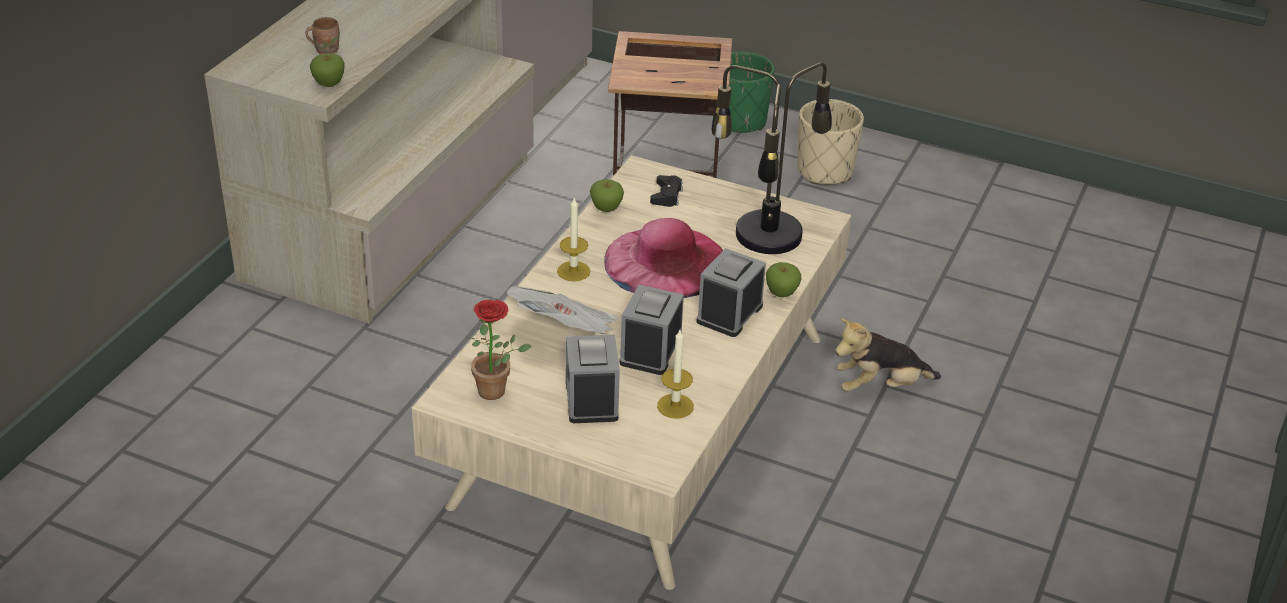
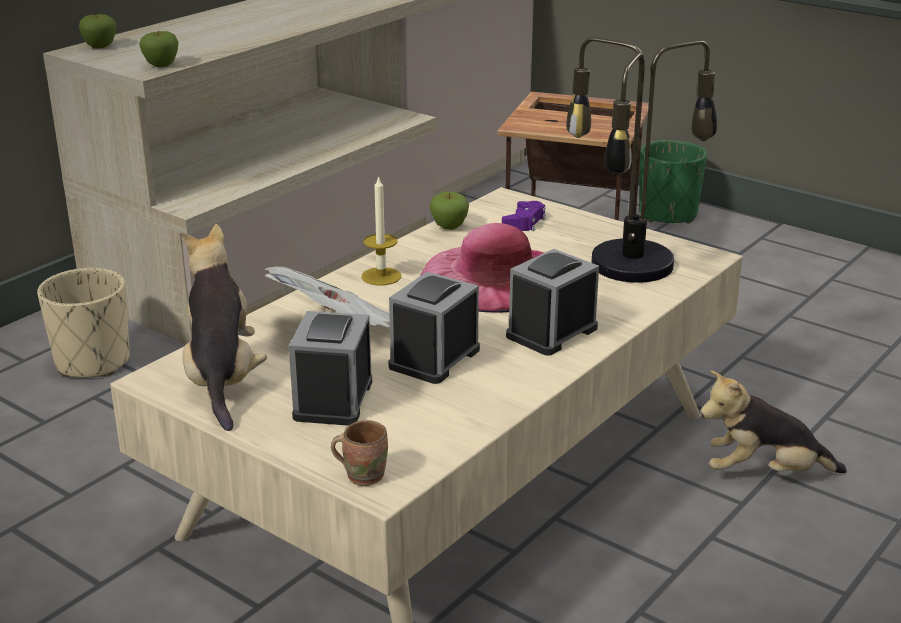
camera: 15 degrees right, 10 degrees down
brown mug [305,17,340,54] -> brown mug moved to [331,420,388,486]
potted plant [466,300,531,400] -> plush toy [182,224,267,431]
black game controller [650,175,683,207] -> purple game controller [502,201,546,231]
candle [657,330,694,419] -> none
apple [766,262,801,297] -> apple moved to [79,14,116,48]
beige planter [798,99,864,184] -> beige planter moved to [37,268,130,377]

